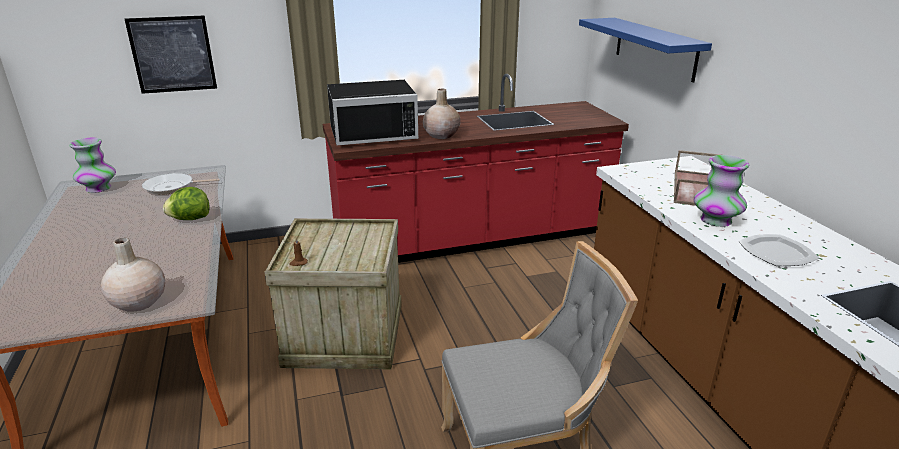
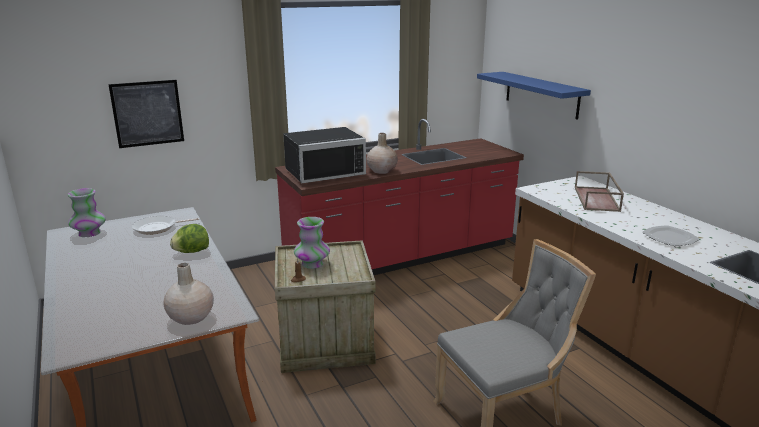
camera: 10 degrees left, 5 degrees down
vase [694,155,749,227] -> vase moved to [294,217,330,269]

